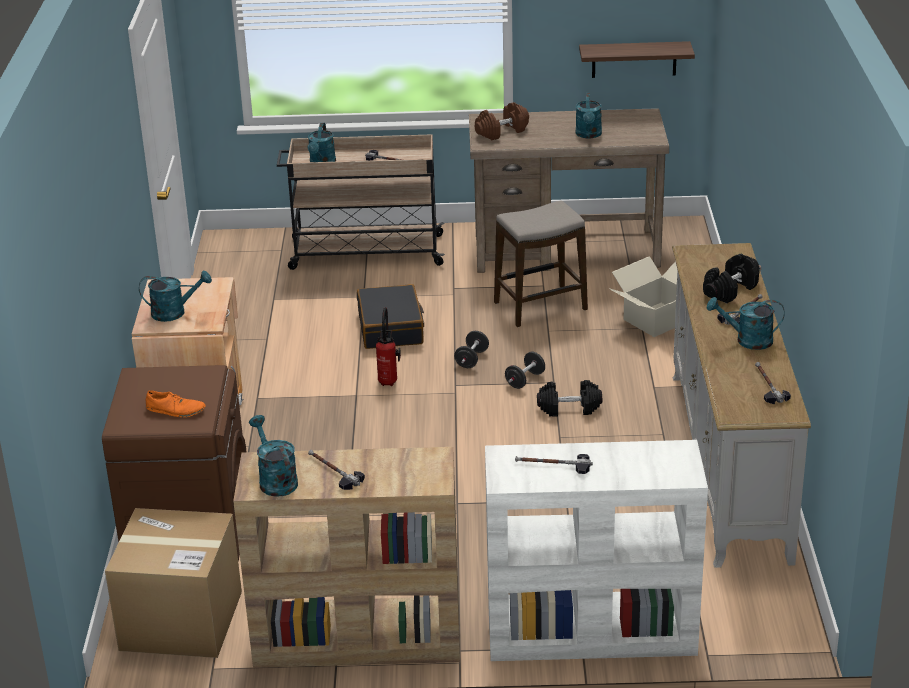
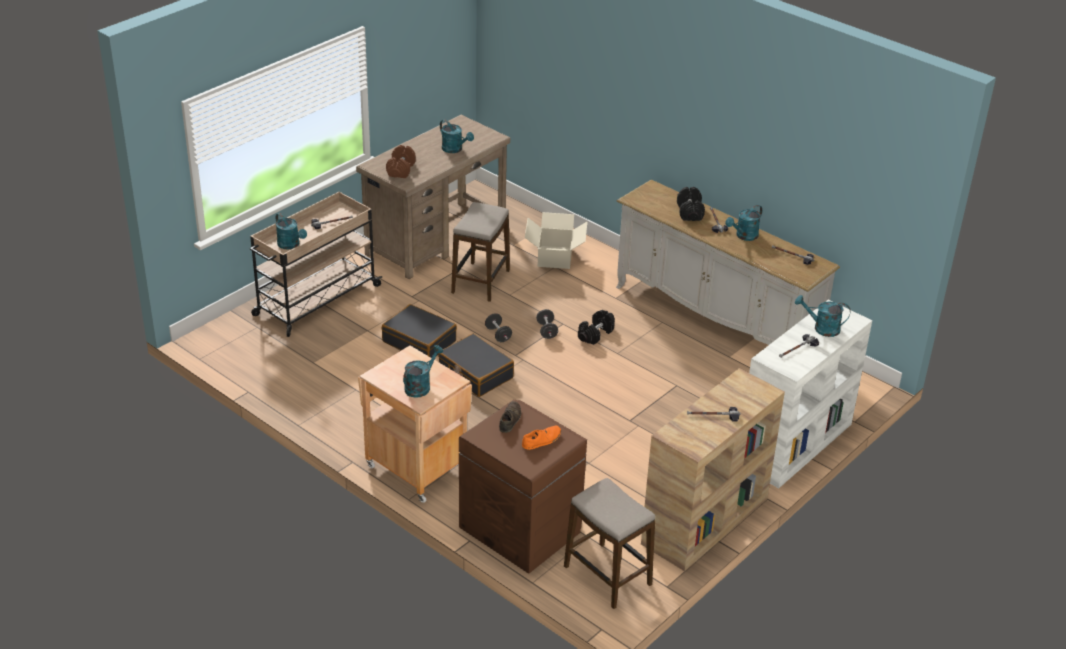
camera: 50 degrees left, 5 degrees up
cardboard box [105,508,242,658] -> stool [564,478,655,609]
turquoise watering can [249,415,298,497] -> turquoise watering can moved to [795,295,851,337]
fire extinguisher [376,307,401,386] -> black suitcase [438,334,514,397]
shelf [579,41,695,78] -> none
none -> brown shoe [499,401,521,433]

